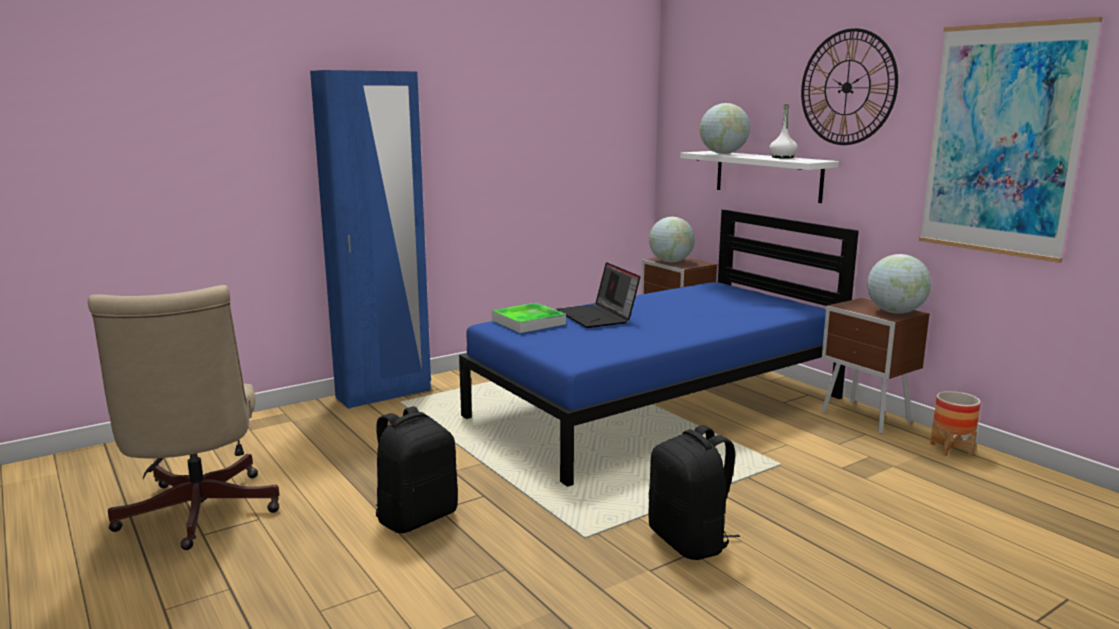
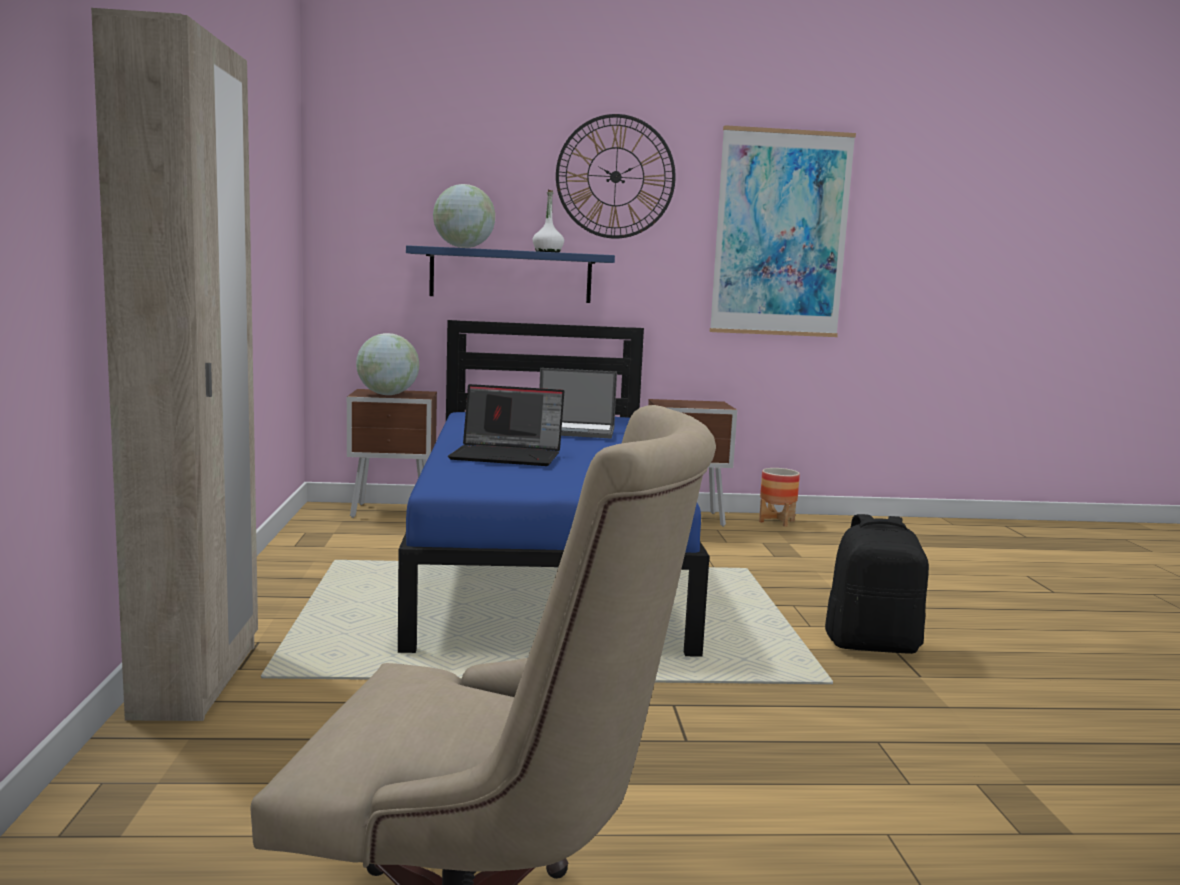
camera: 60 degrees left, 5 degrees down
blue wardrobe [310,70,431,409] -> beige wardrobe [91,8,258,721]
black backpack [376,406,458,533] -> none
tray [491,303,566,333] -> none
white shelf [680,151,839,203] -> blue shelf [406,245,615,303]
globe [867,254,931,314] -> none
none -> laptop [539,368,617,438]

